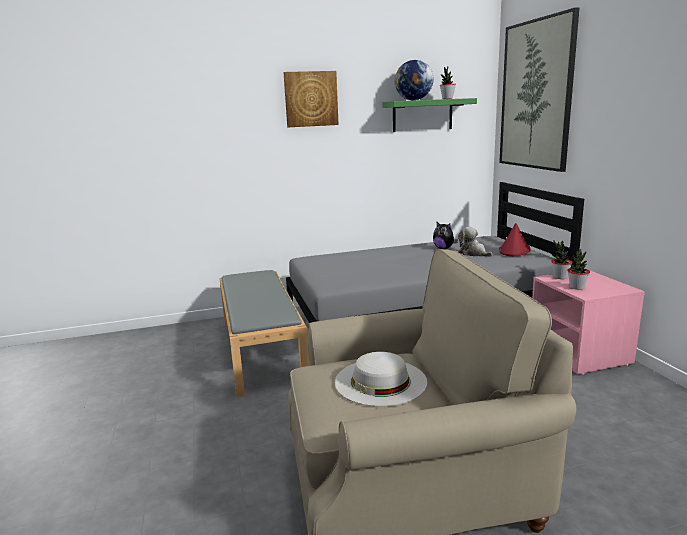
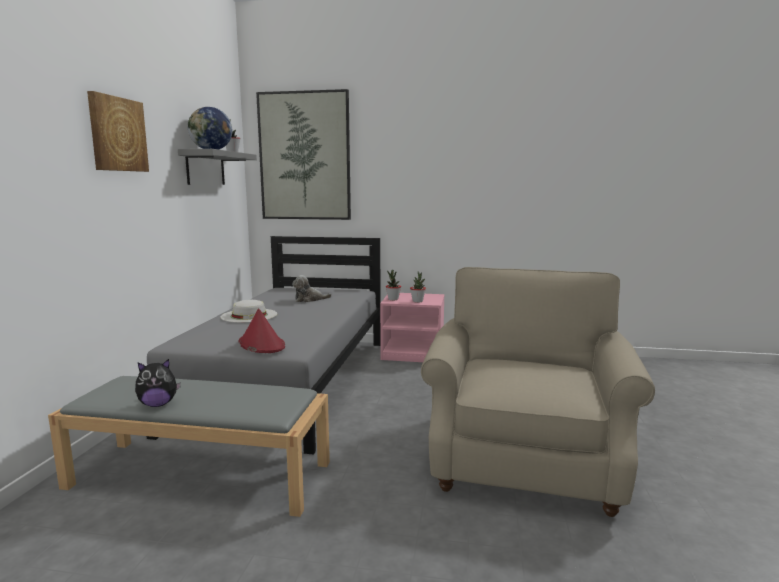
camera: 65 degrees left, 5 degrees down
white hat [335,352,427,407] -> white hat moved to [221,300,277,323]
green shelf [382,98,477,132] -> grey shelf [178,149,257,185]
plush toy [433,221,458,249] -> plush toy moved to [135,359,181,407]
red hat [499,223,530,256] -> red hat moved to [239,308,285,353]

